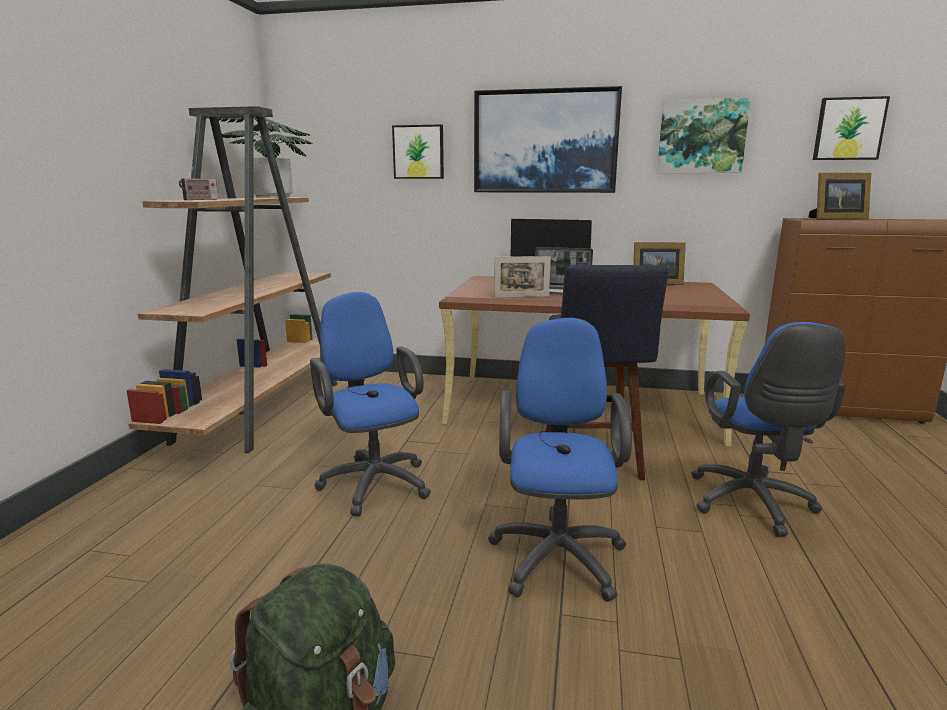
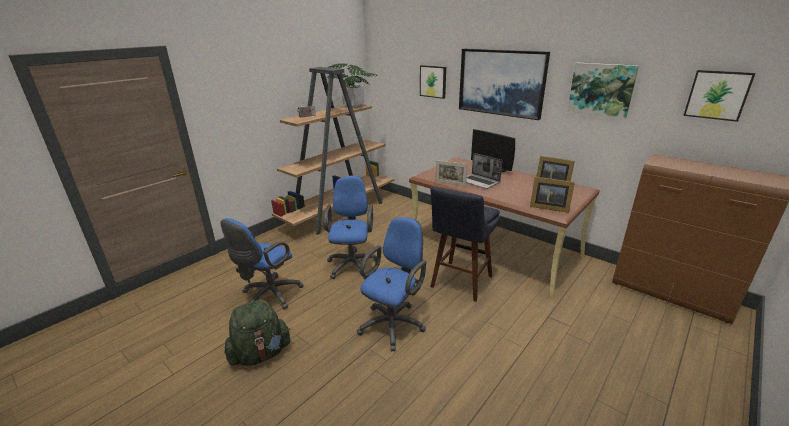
camera: 30 degrees right, 10 degrees up
blue office chair [691,322,846,537] -> blue office chair moved to [220,218,304,309]
picture frame [808,173,871,220] -> picture frame moved to [530,177,575,213]

